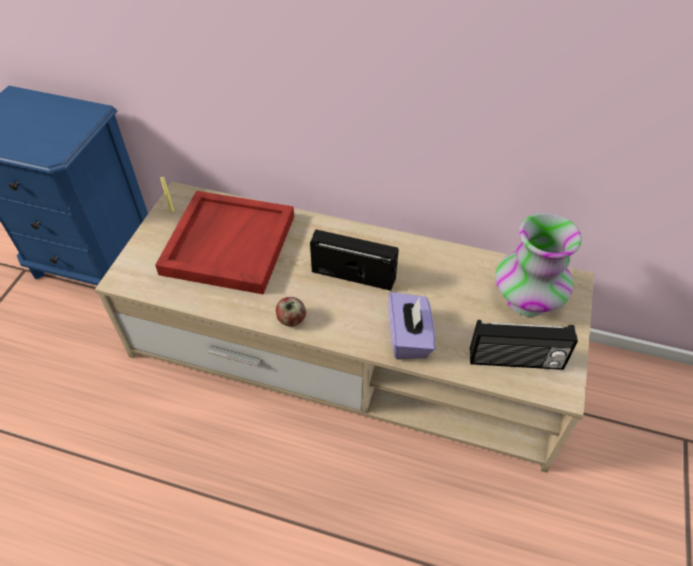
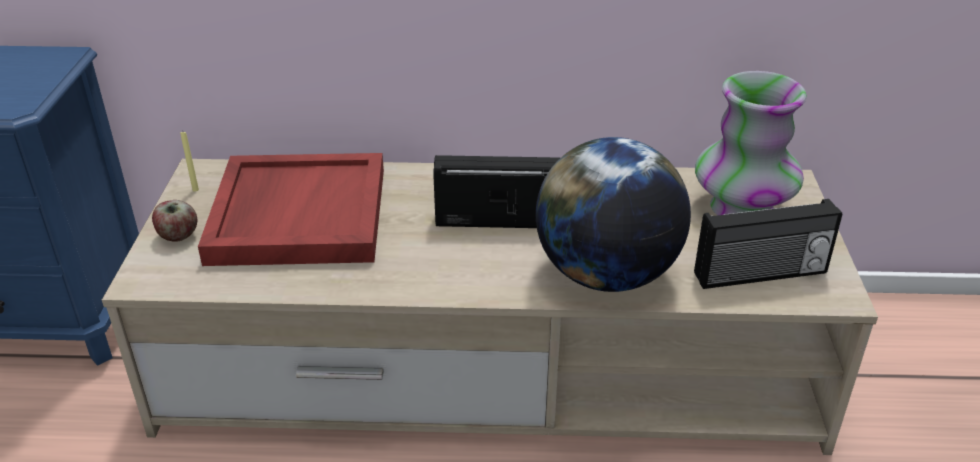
camera: 15 degrees left, 15 degrees down
apple [276,297,306,327] -> apple moved to [152,200,197,242]
purple tissue box [389,292,435,359] -> globe [536,137,691,292]

